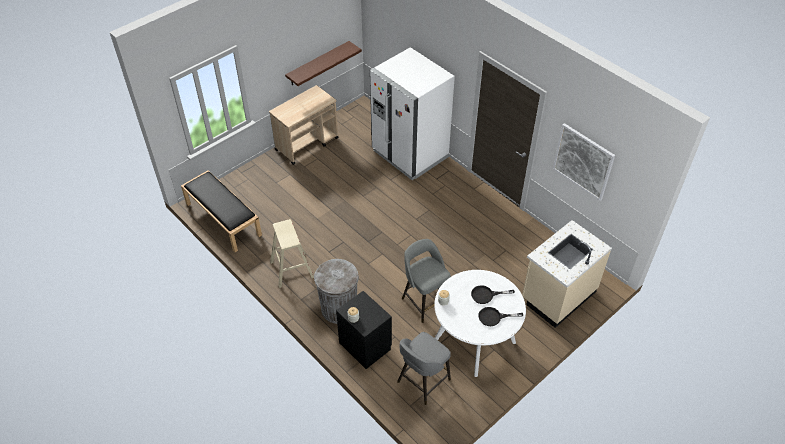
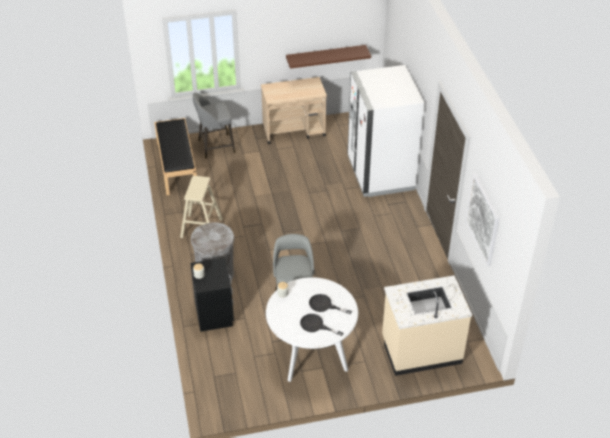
camera: 30 degrees right, 5 degrees down
grey stool [397,332,451,405] -> grey stool moved to [193,93,236,159]

